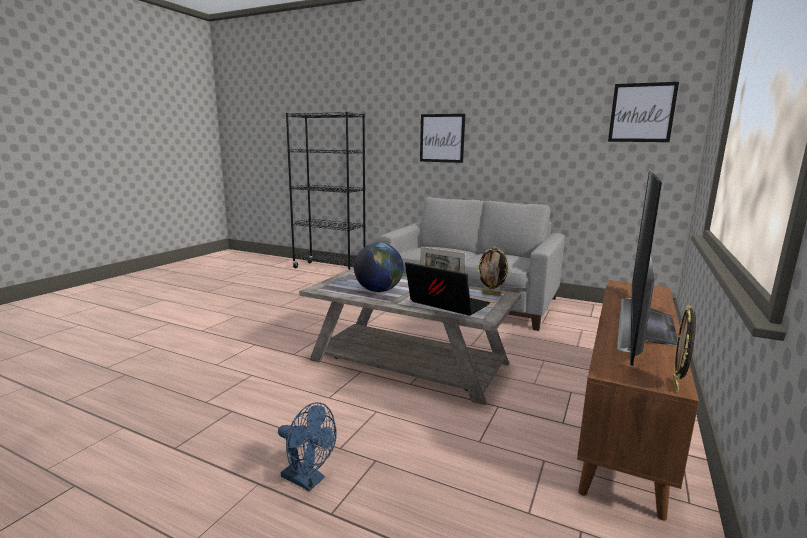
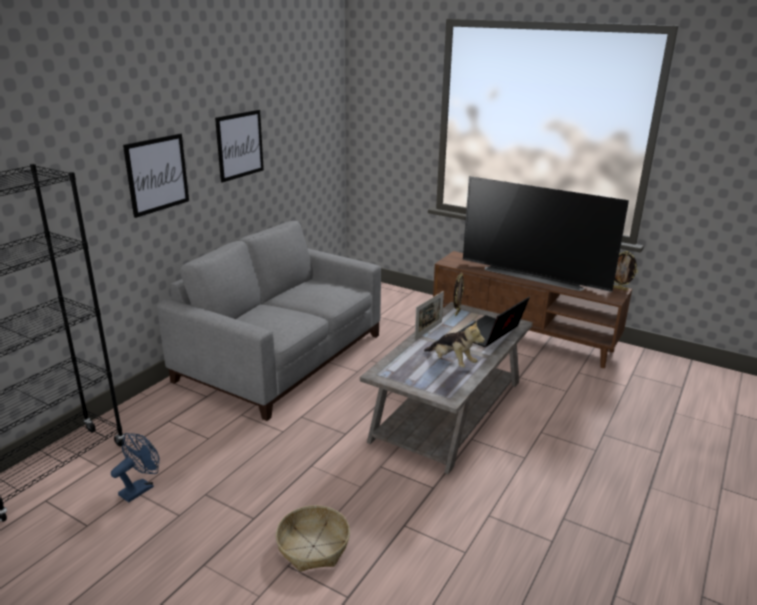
camera: 85 degrees left, 10 degrees up
blue fan [278,402,337,491] -> blue fan moved to [111,433,160,502]
globe [354,243,404,292] -> plush toy [424,320,485,367]
picture [608,82,679,142] -> picture moved to [215,110,264,183]
none -> basket [276,505,350,572]

